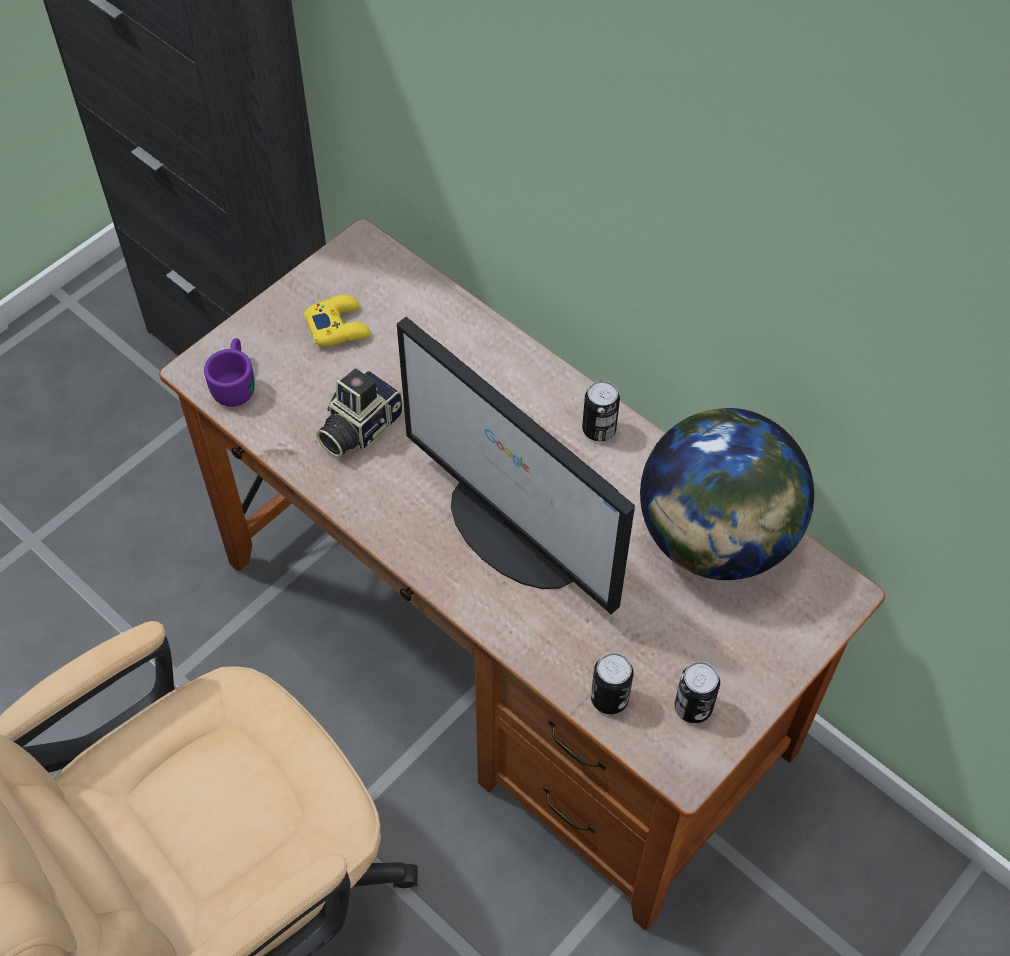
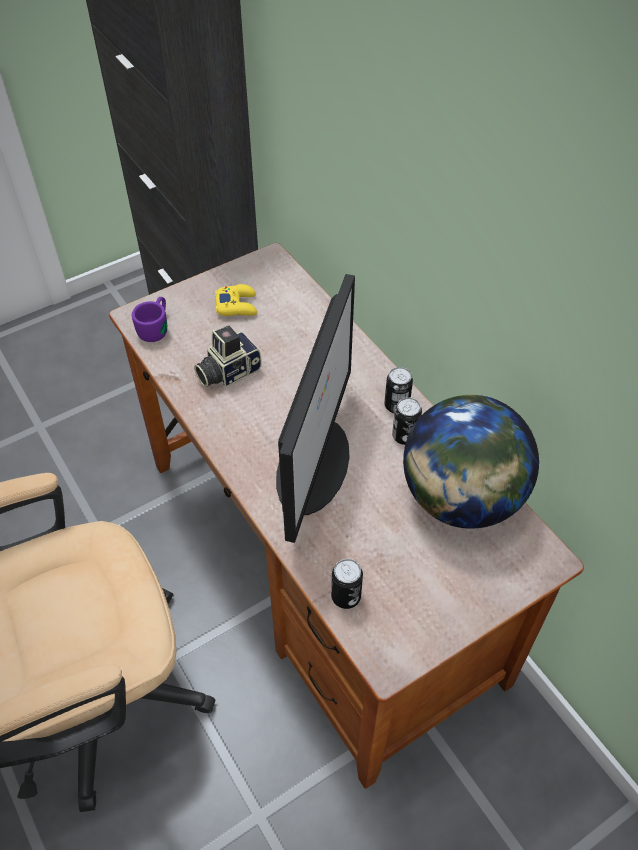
camera: 15 degrees right, 5 degrees down
monitor [397,317,635,614] -> monitor turned 135 degrees counterclockwise [276,274,355,543]
can [675,662,720,723] -> can moved to [392,397,422,445]

